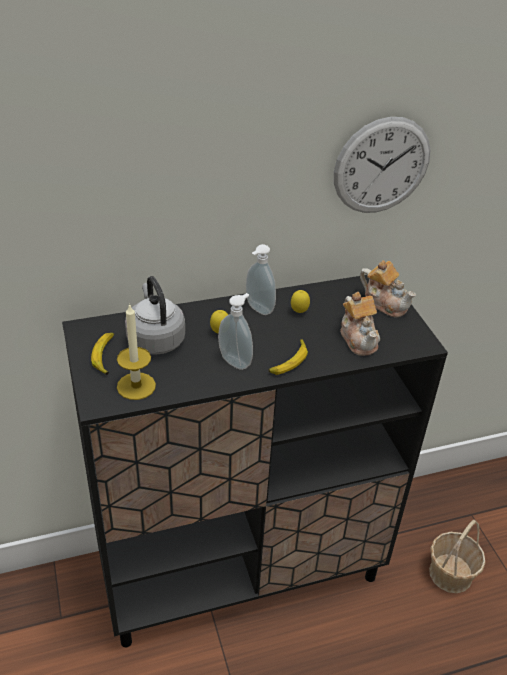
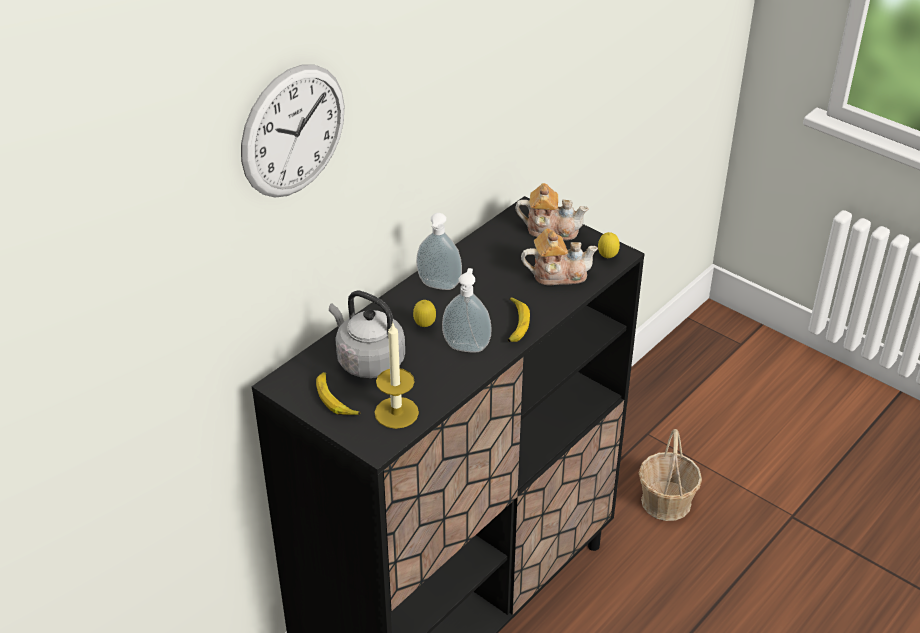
camera: 30 degrees left, 0 degrees up
lemon [291,290,310,313] -> lemon moved to [598,232,620,258]
wall clock [334,117,431,213] -> wall clock moved to [241,64,344,198]
teapot [340,292,380,356] -> teapot turned 45 degrees counterclockwise [521,228,598,285]

